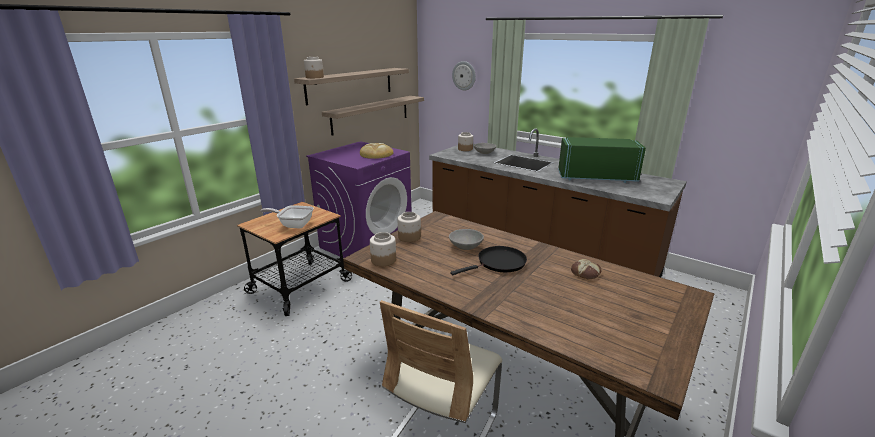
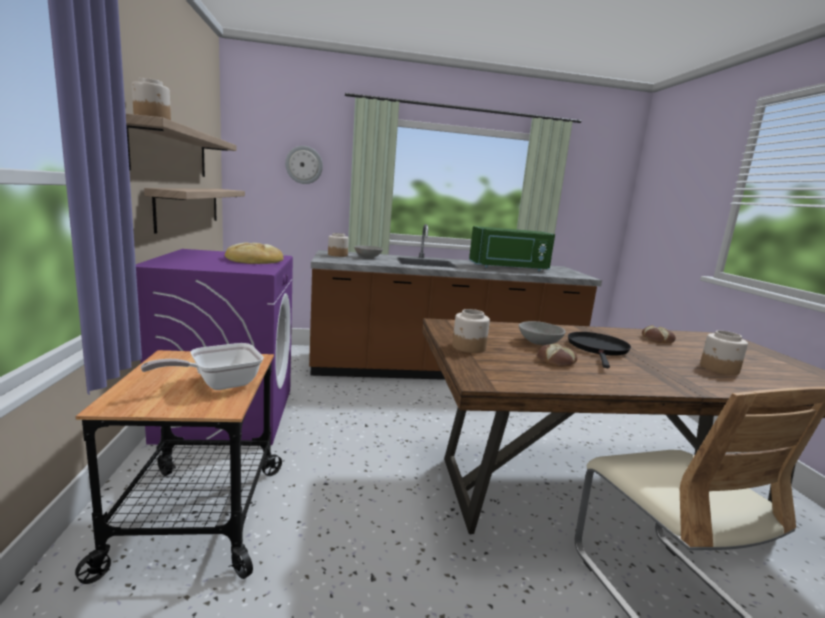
camera: 45 degrees left, 10 degrees down
jar [370,232,396,266] -> jar moved to [700,330,748,375]
green microwave [558,137,646,183] -> green microwave turned 150 degrees counterclockwise [469,226,555,271]
none -> bread [537,343,577,367]

